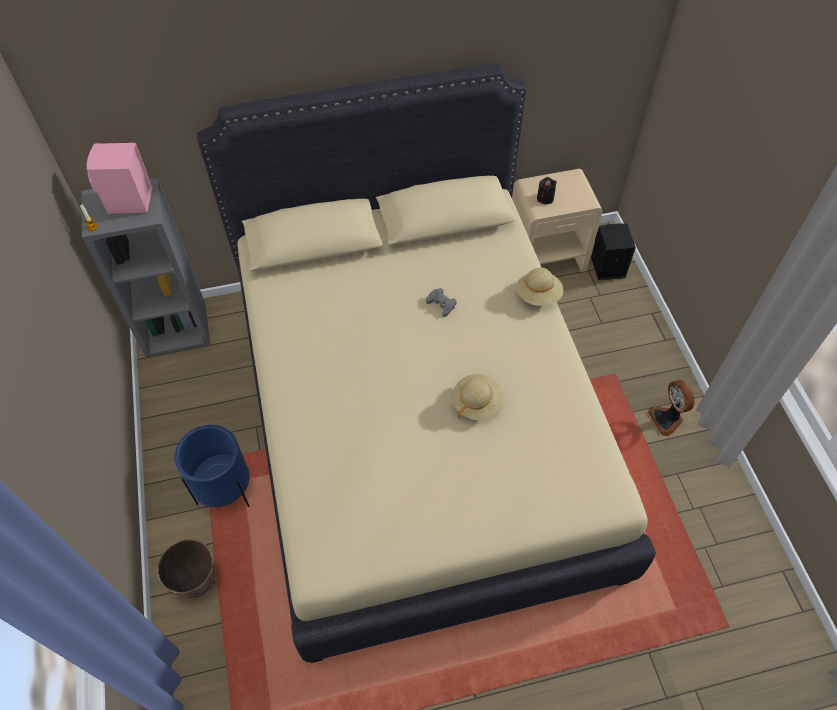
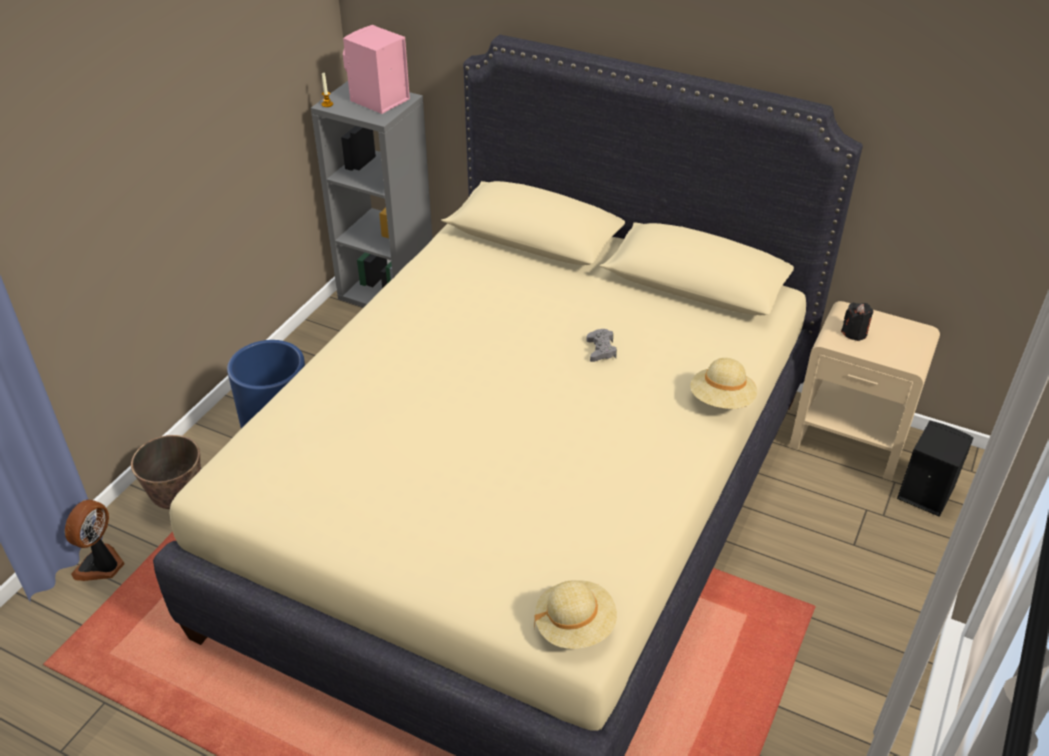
camera: 40 degrees right, 15 degrees down
beige hat [452,374,503,420] -> beige hat moved to [534,580,617,649]
fan [648,380,695,436] -> fan moved to [65,499,125,581]

